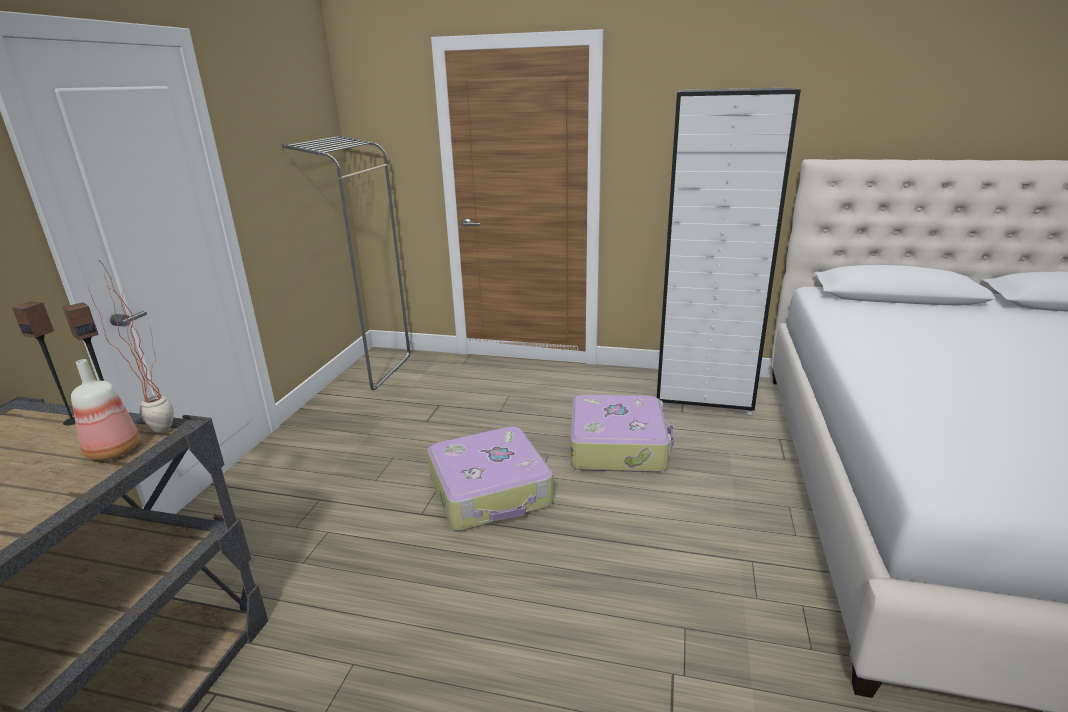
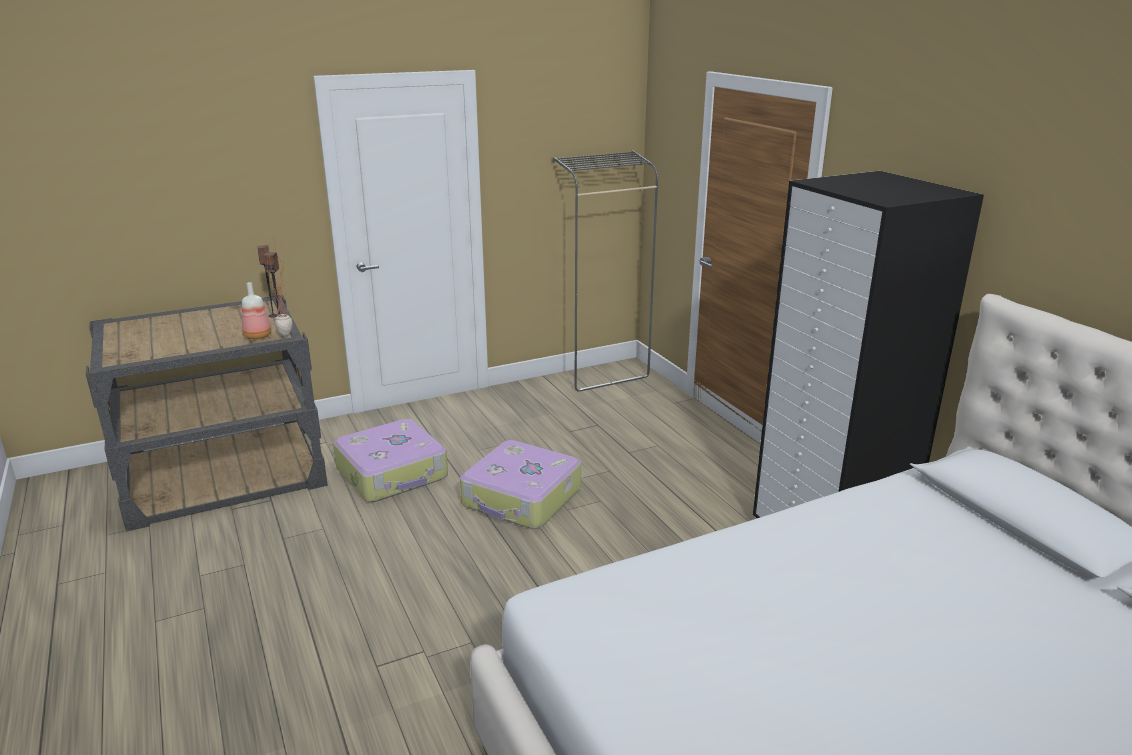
camera: 50 degrees right, 0 degrees up
suitcase [571,395,674,472] -> suitcase moved to [333,419,448,502]

